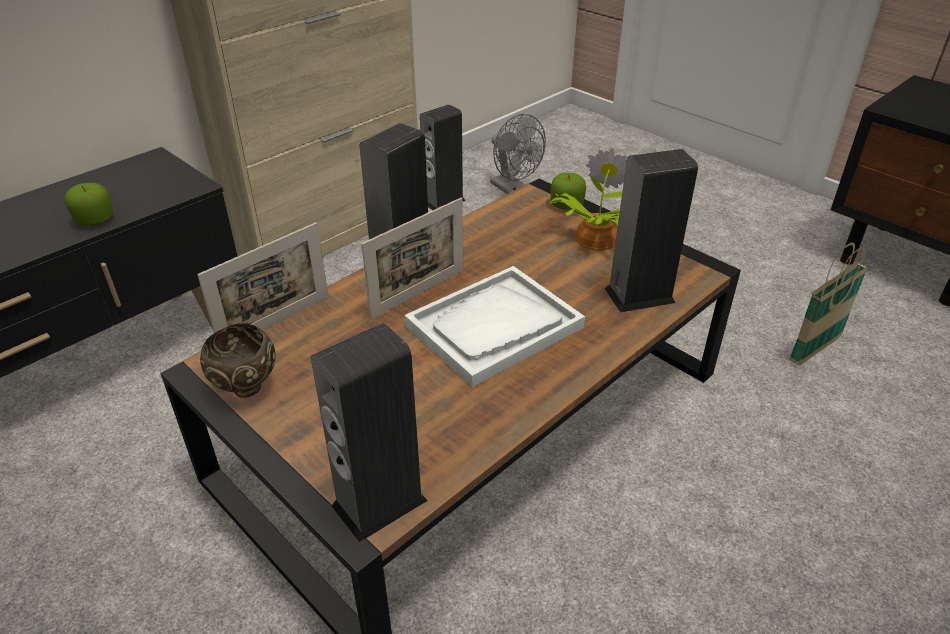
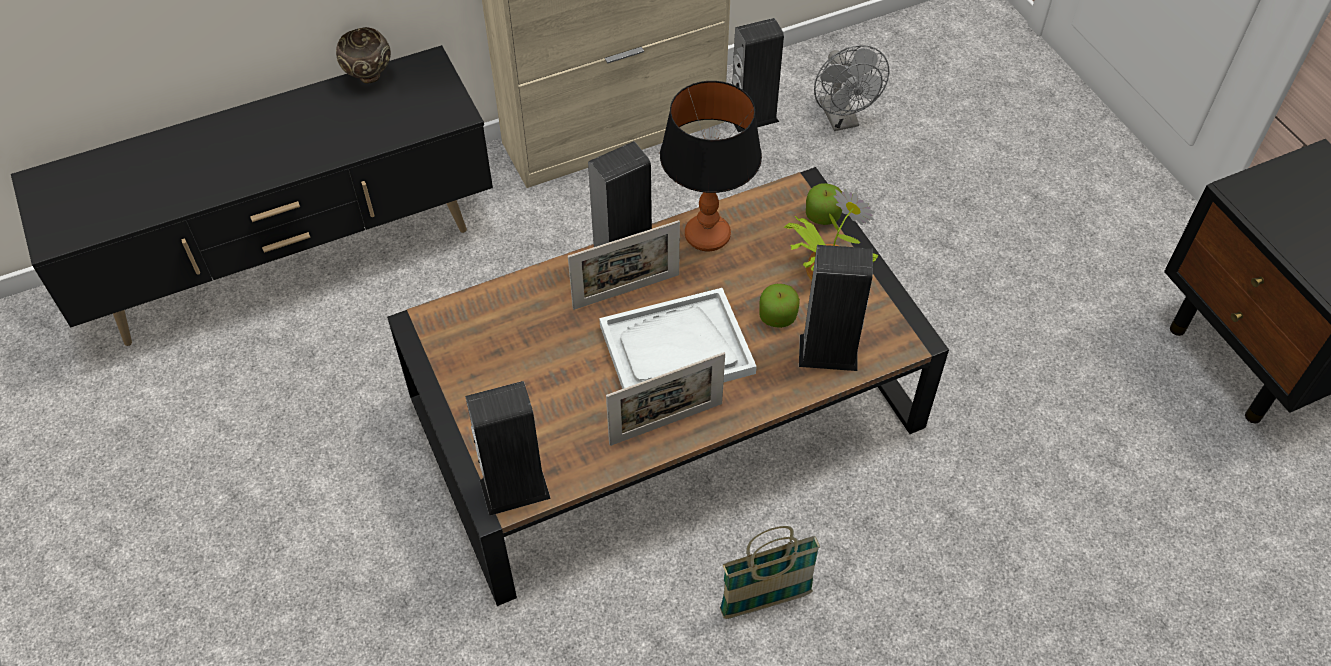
camera: 20 degrees right, 15 degrees up
apple [64,183,113,225] -> apple moved to [759,284,800,328]
picture frame [198,222,328,333] -> picture frame moved to [606,352,725,446]
brown bowl [200,323,276,398] -> brown bowl moved to [336,27,391,84]
basket [789,242,868,365] -> basket moved to [720,526,820,619]
none -> table lamp [660,81,762,251]

